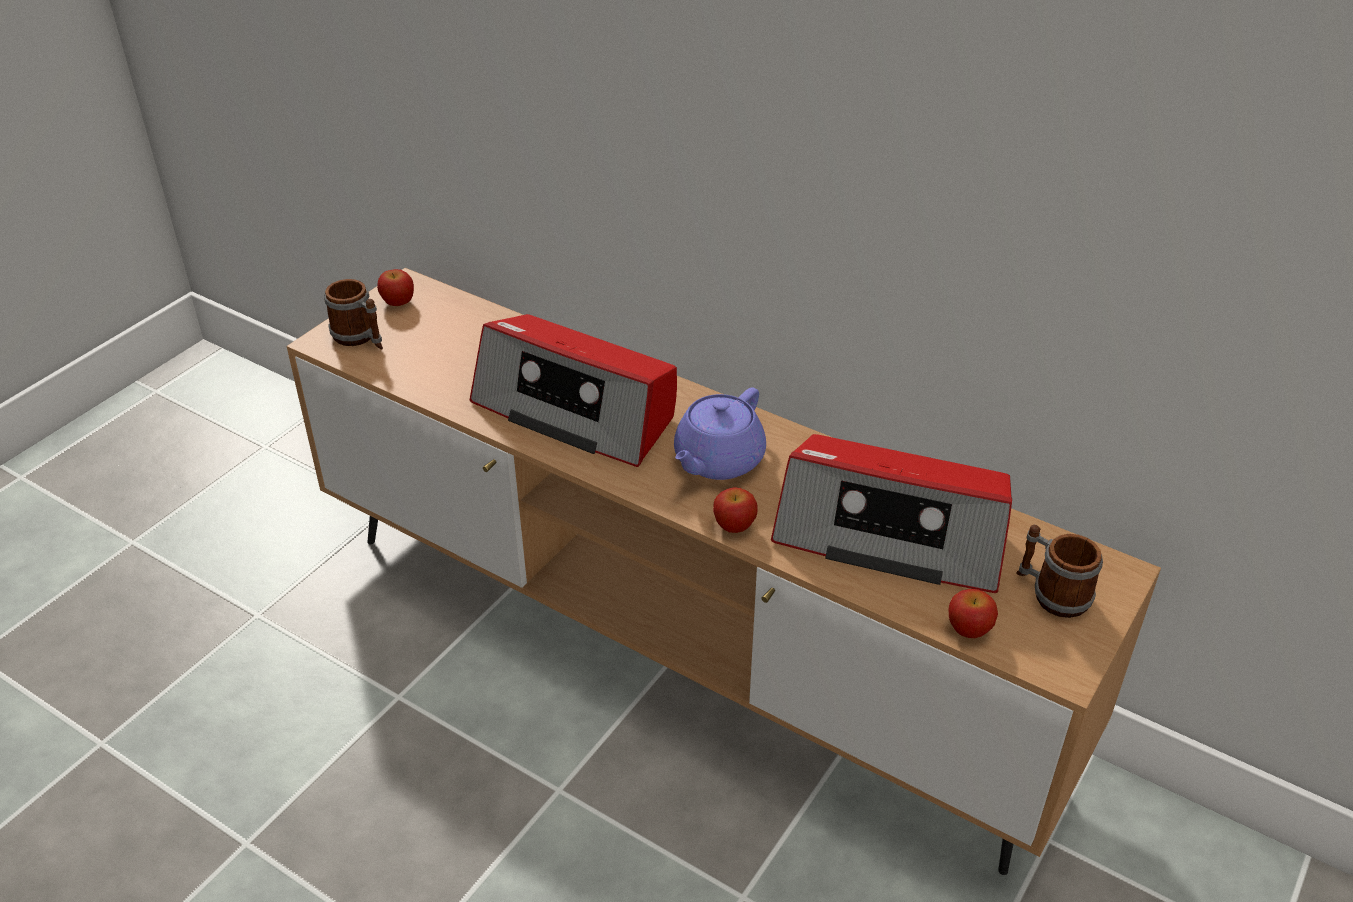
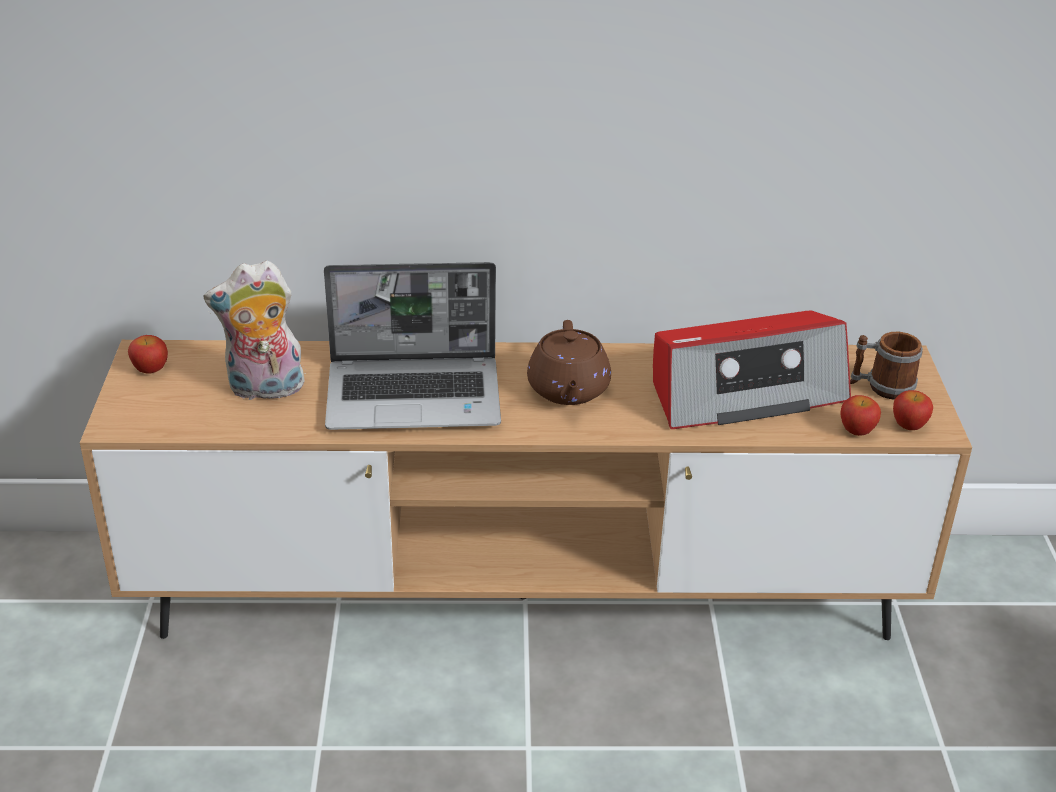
camera: 35 degrees left, 5 degrees down
mug [324,279,383,349] -> none
radio [470,314,677,467] -> laptop [324,262,501,430]
purple teapot [674,388,766,480] -> brown teapot [527,320,611,405]
apple [713,487,757,533] -> apple moved to [893,390,933,430]
none -> plush toy [204,260,305,400]

